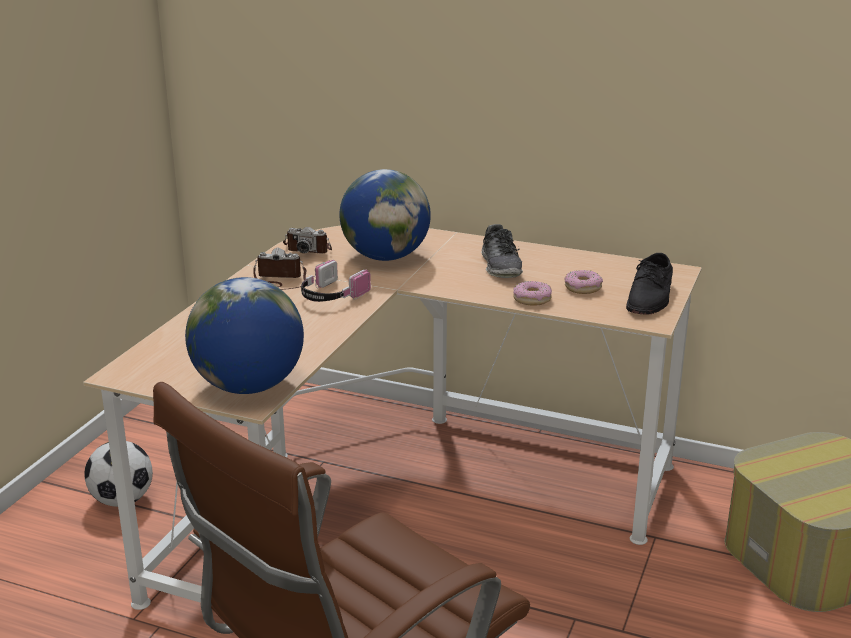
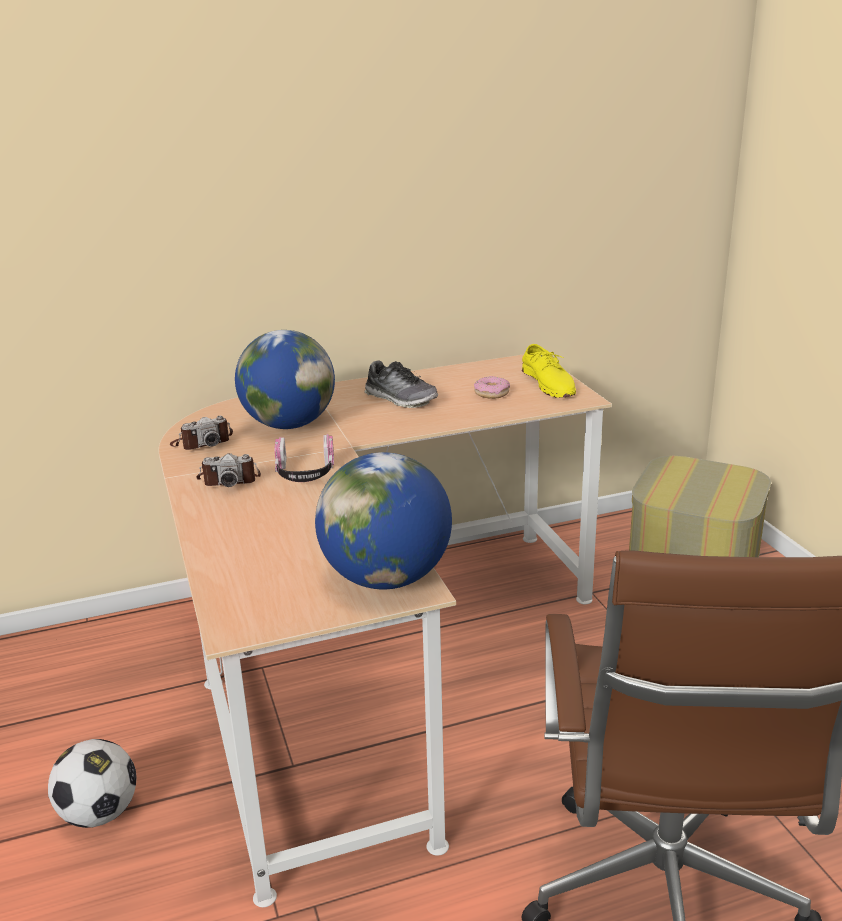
camera: 40 degrees left, 0 degrees up
camera [253,247,306,290] -> camera turned 150 degrees counterclockwise [196,453,261,487]
donut [513,281,552,306] -> none
black shoe [626,253,673,315] -> yellow shoe [522,344,576,398]

